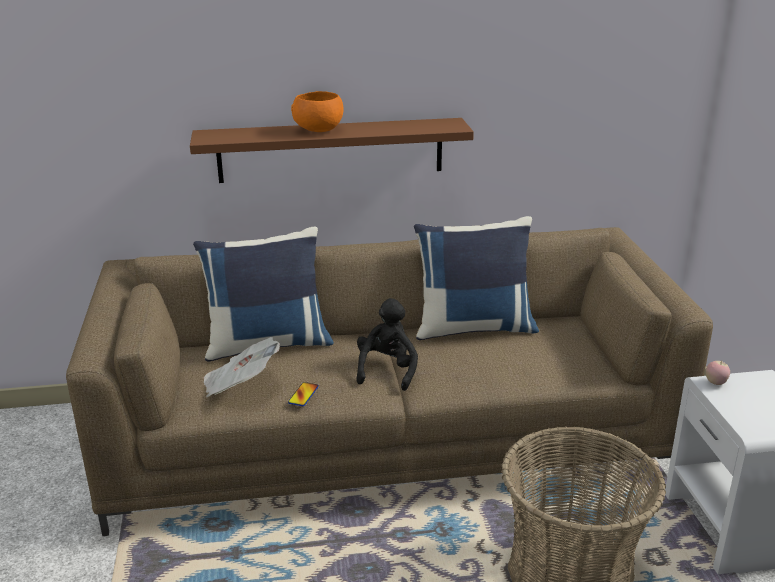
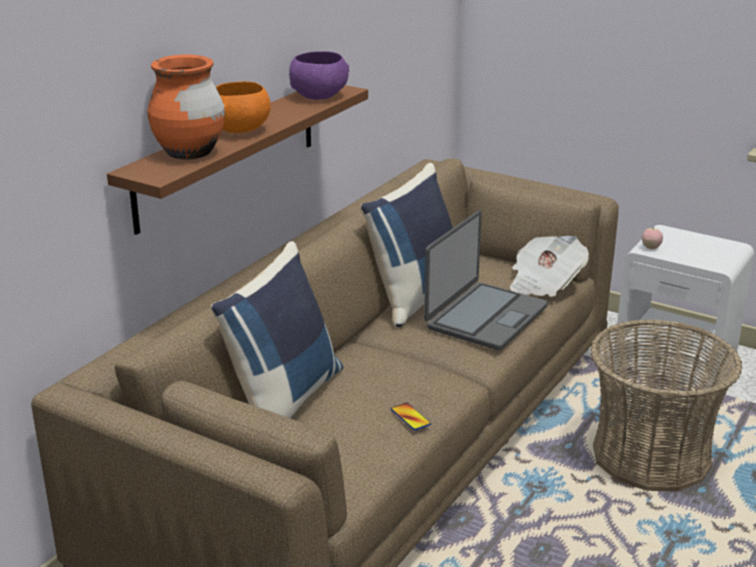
camera: 50 degrees left, 0 degrees up
newspaper [204,337,280,397] -> newspaper moved to [510,236,589,297]
black plush toy [356,298,418,391] -> none
none -> orange vase [147,54,225,160]
none -> purple bowl [289,51,349,100]
none -> laptop [424,210,548,350]

